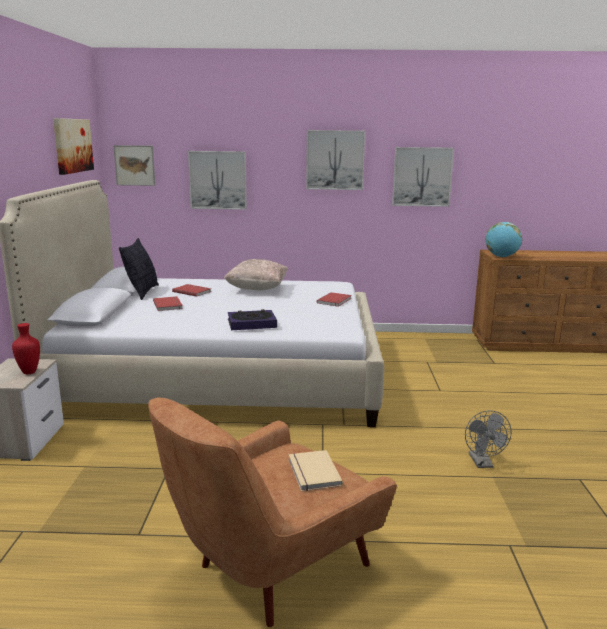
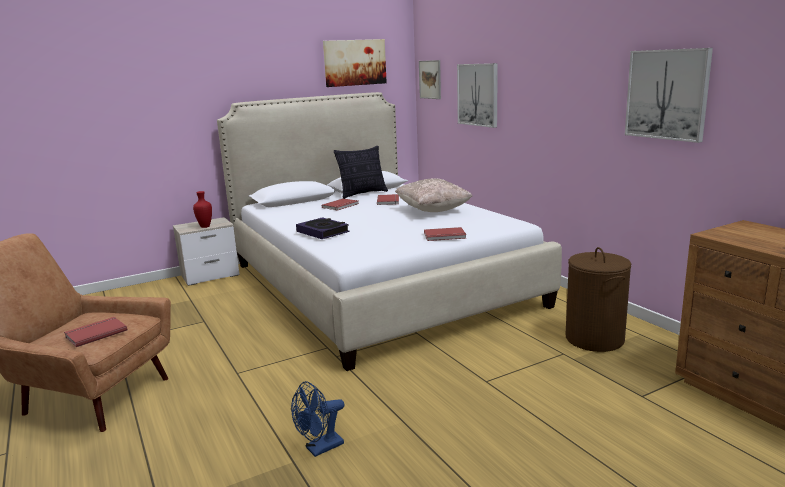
camera: 60 degrees right, 0 degrees up
beige book [288,450,343,491] -> red book [64,317,127,347]
picture [306,130,365,190] -> none
grey fan [465,410,512,468] -> blue fan [291,381,345,457]
globe [485,222,522,257] -> none
none -> brown laundry basket [565,247,632,352]

